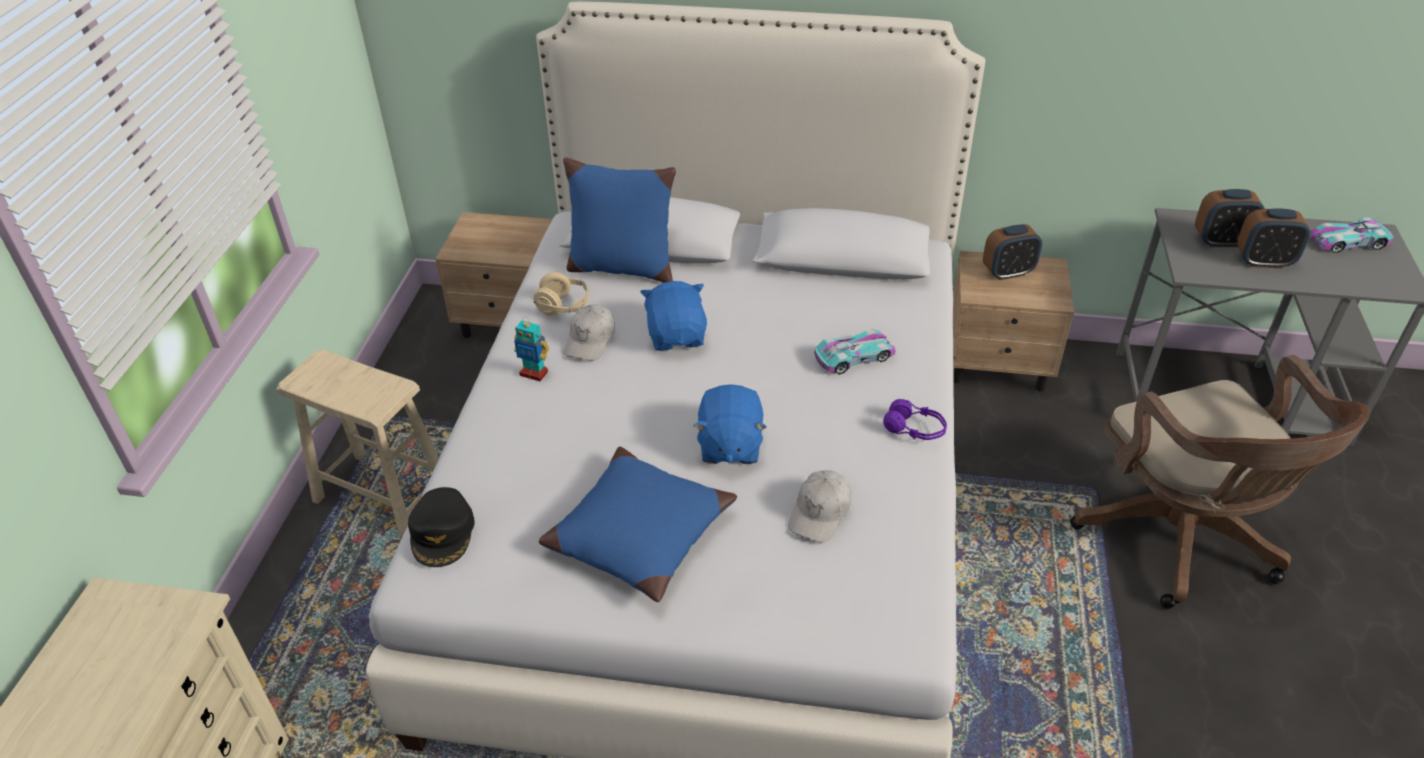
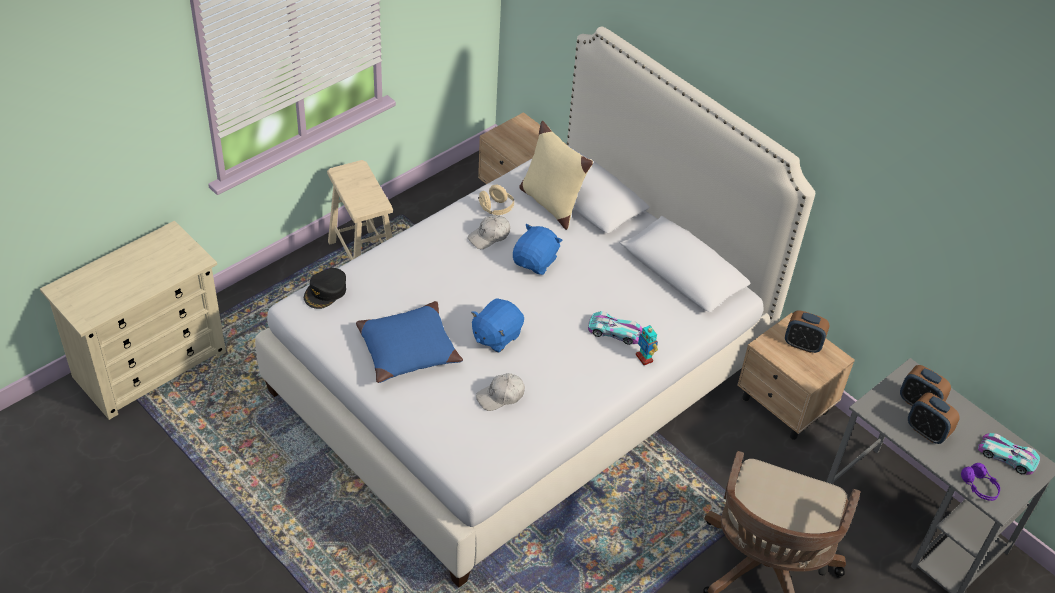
camera: 35 degrees right, 5 degrees up
toy robot [514,317,549,381] -> toy robot moved to [636,325,658,365]
blue pillow [563,157,676,283] -> beige pillow [519,121,593,230]
purple headphones [883,399,947,440] -> purple headphones moved to [961,463,1000,501]

